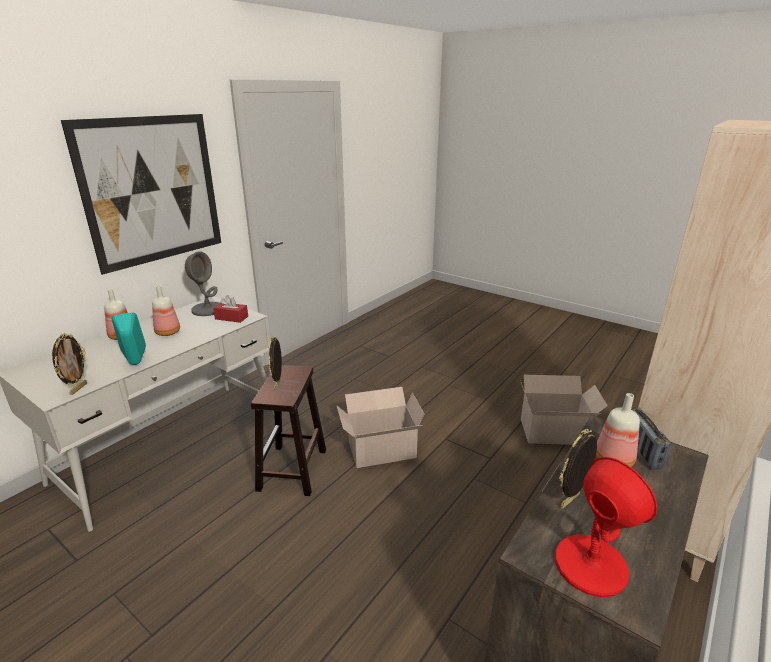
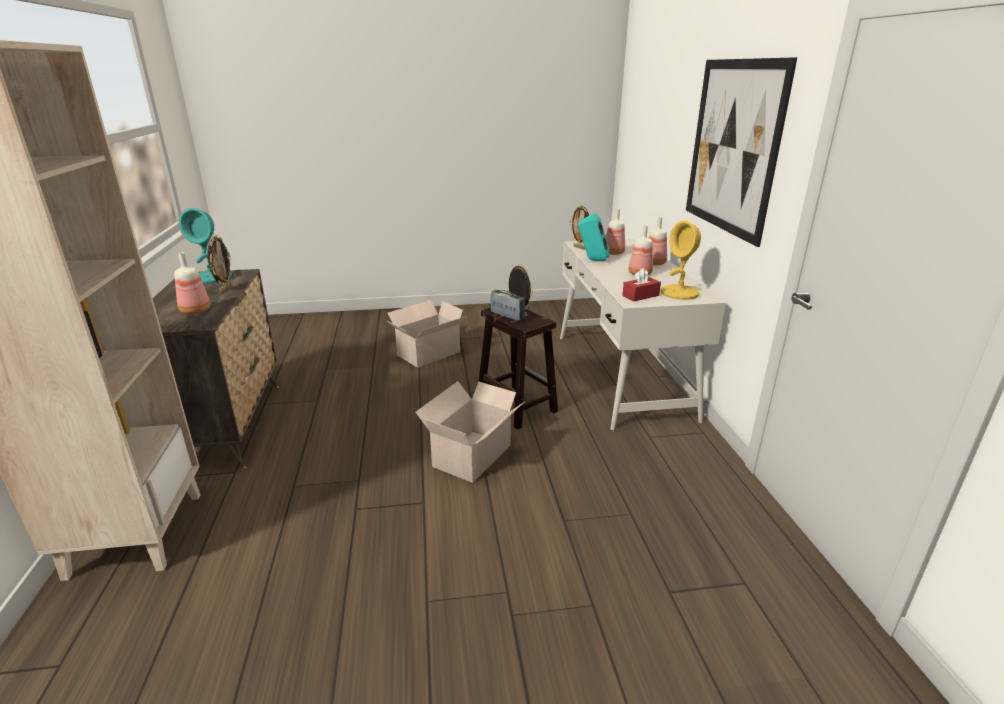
camera: 135 degrees right, 0 degrees up
grey table lamp [185,251,220,316] -> yellow table lamp [661,220,701,300]
cardboard box [521,375,608,445] -> cardboard box moved to [386,300,466,368]
red table lamp [555,457,657,597] -> turquoise table lamp [179,208,232,284]
radio [631,407,671,469] -> radio moved to [490,290,525,321]
none -> bottle [606,209,625,255]

